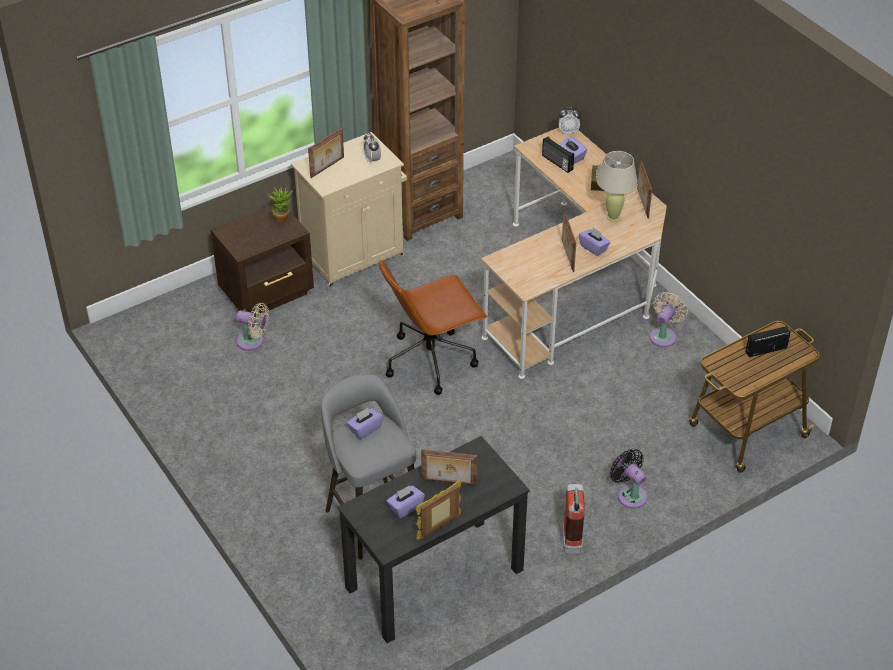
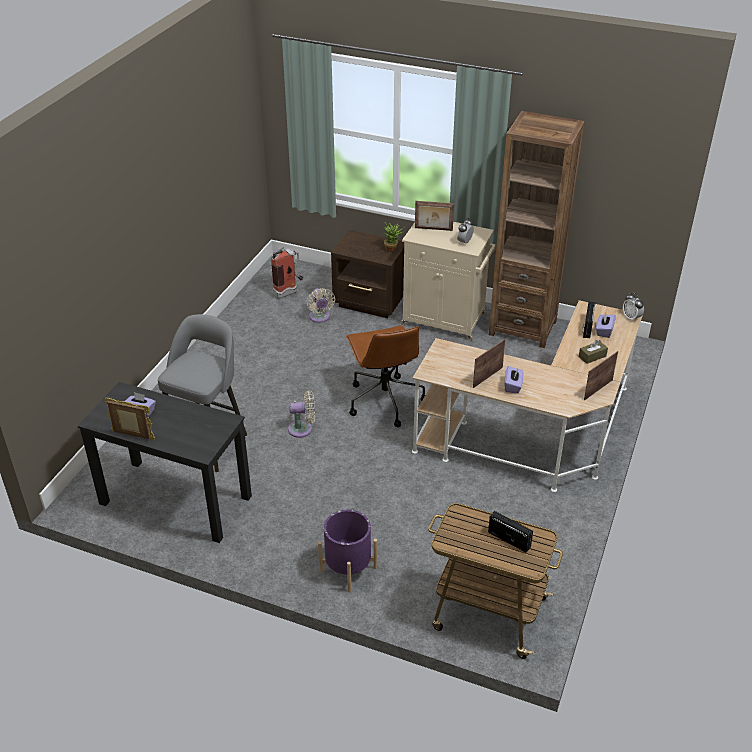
camera: 55 degrees right, 5 degrees down
purple tissue box [347,408,383,439] -> none
brown office chair [378,260,487,395] -> brown office chair turned 135 degrees counterclockwise [346,325,425,427]
picture frame [421,449,477,486] -> none
fire extinguisher [562,481,585,554] -> fire extinguisher moved to [271,247,303,299]
beige table lamp [596,151,638,222] -> none
black fan [610,449,648,509] -> purple planter [318,510,377,592]
beige fan [649,292,688,347] -> beige fan moved to [288,391,315,438]

